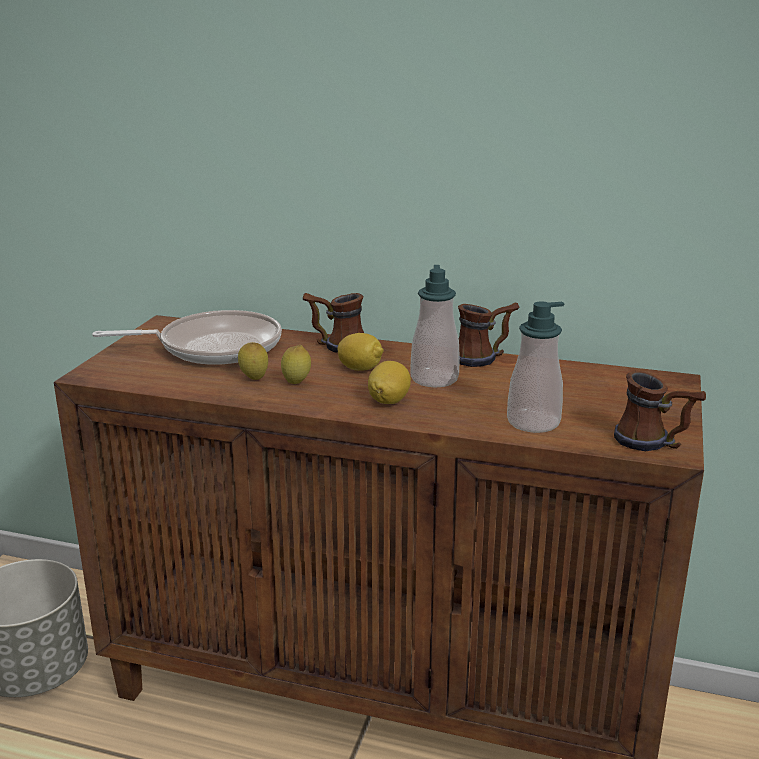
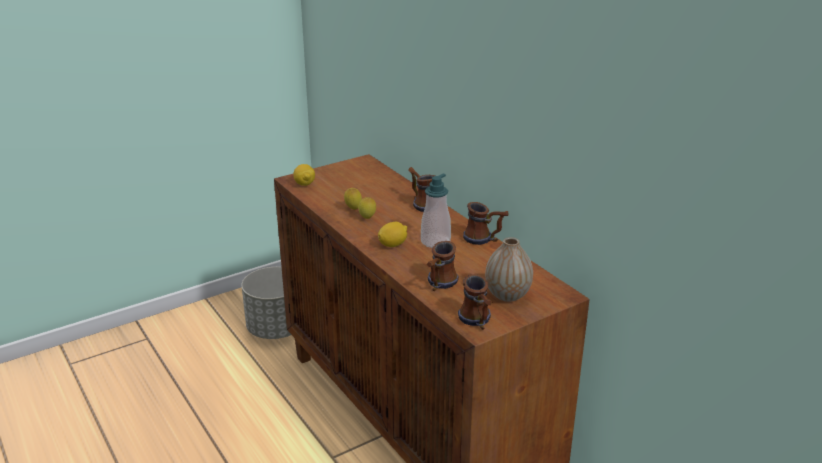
camera: 40 degrees right, 5 degrees up
frying pan [92,310,282,365] -> none
lemon [338,333,384,371] -> lemon moved to [293,164,315,186]
soap dispenser [507,302,564,433] -> mug [427,241,459,291]
none -> vase [485,237,533,302]

